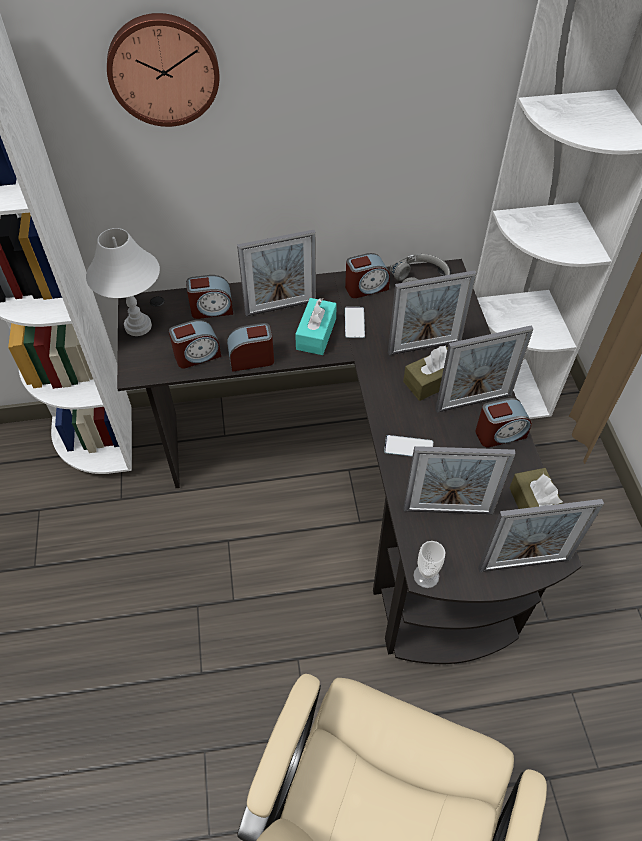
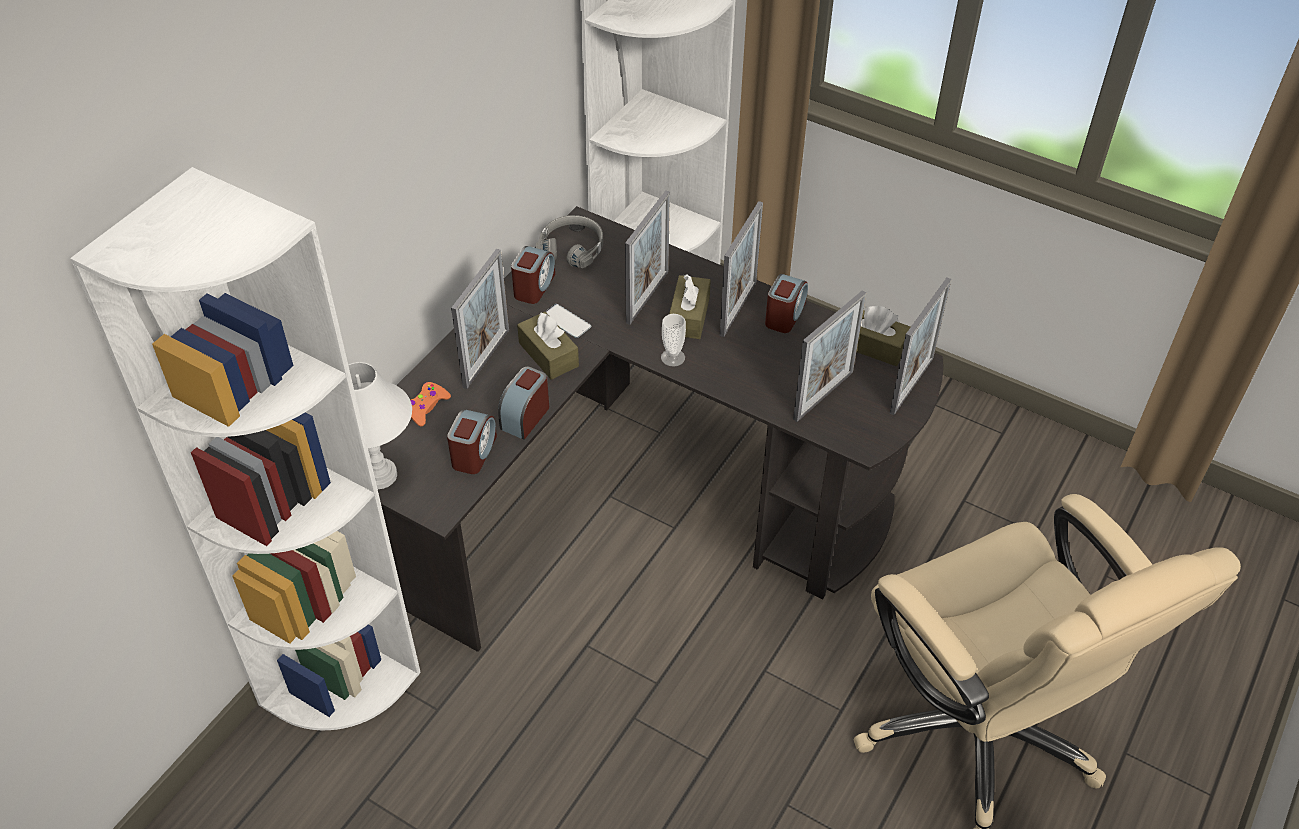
camera: 50 degrees left, 5 degrees down
wall clock [107,13,220,127] -> none
alarm clock [186,275,233,319] -> orange game controller [410,382,451,426]
turquoise tissue box [295,298,337,355] -> brown tissue box [517,312,579,380]
phone [384,435,433,457] -> none
cup [413,541,446,588] -> cup moved to [661,314,686,367]

